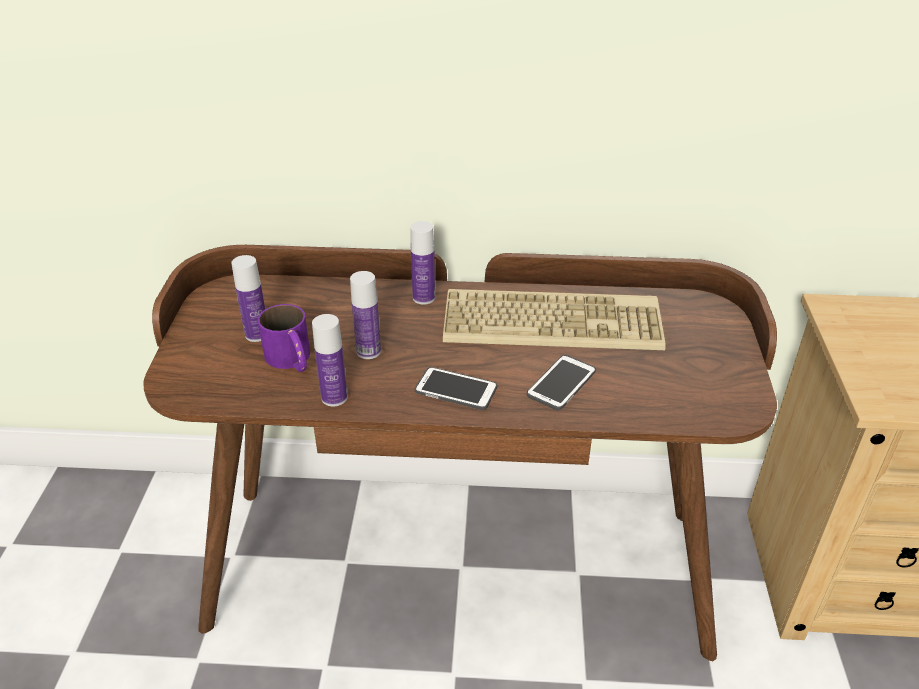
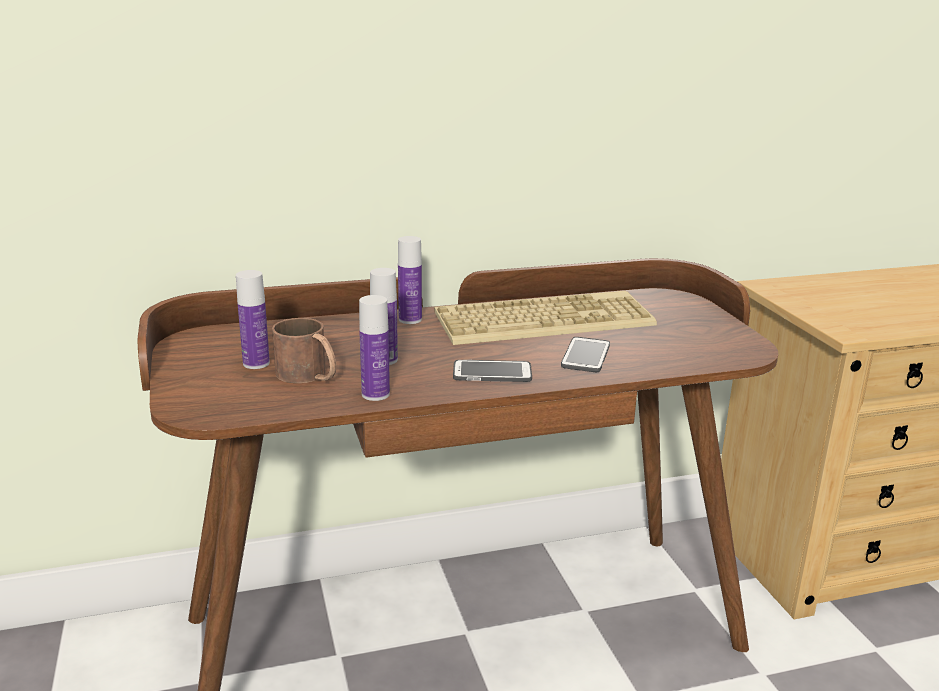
camera: 20 degrees left, 15 degrees down
purple mug [258,304,310,372] -> brown mug [272,318,337,383]

